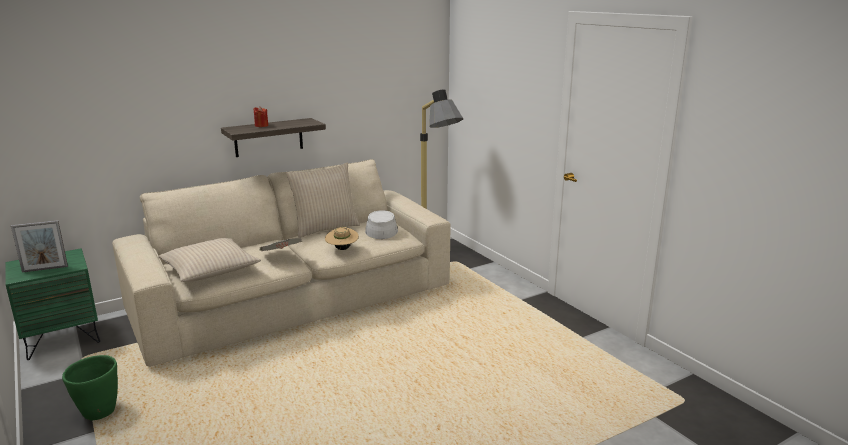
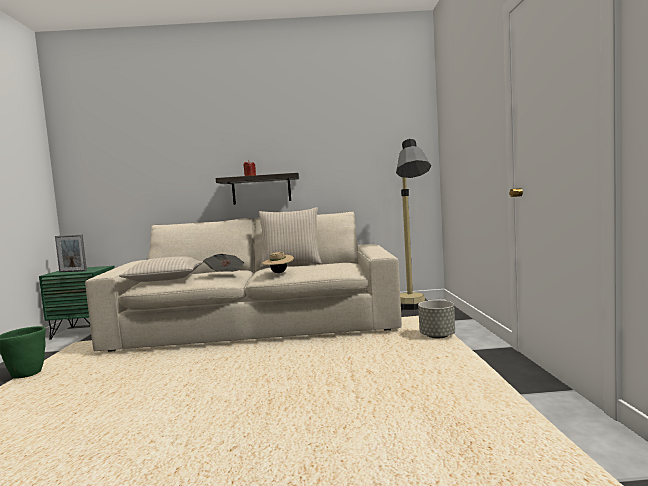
camera: 30 degrees right, 15 degrees down
grey hat [365,210,398,239] -> none
none -> grey planter [418,300,455,339]

